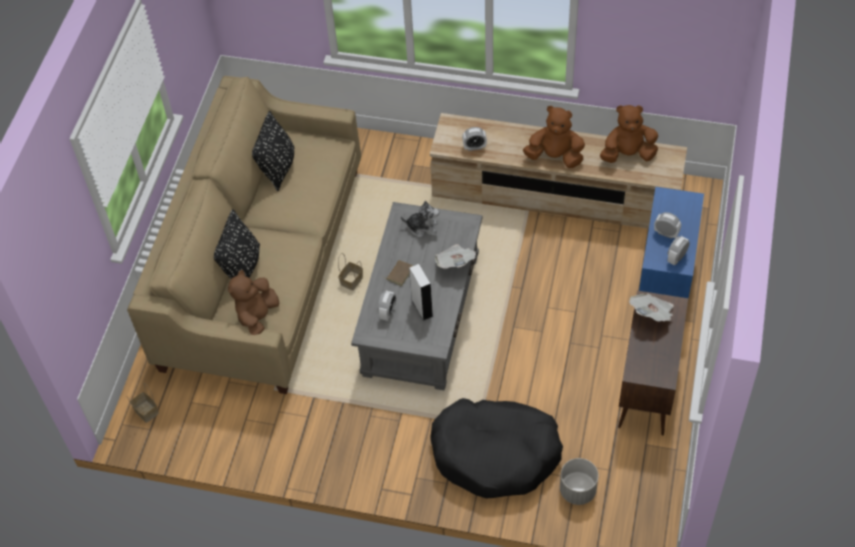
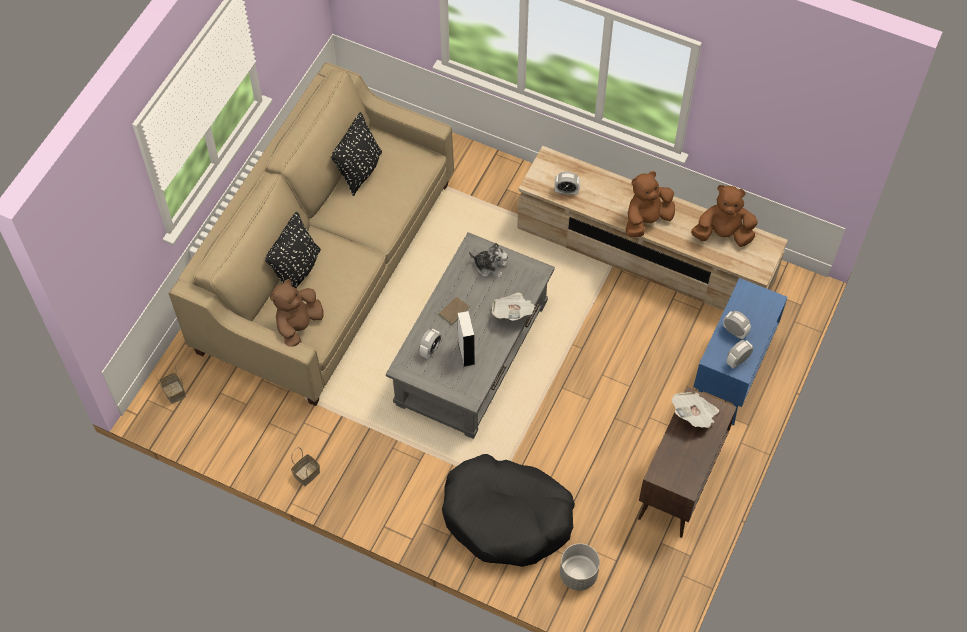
camera: 10 degrees right, 5 degrees up
basket [338,253,363,291] -> basket moved to [291,447,320,486]
brown plush toy [523,106,585,168] -> brown plush toy turned 60 degrees counterclockwise [626,171,675,237]

